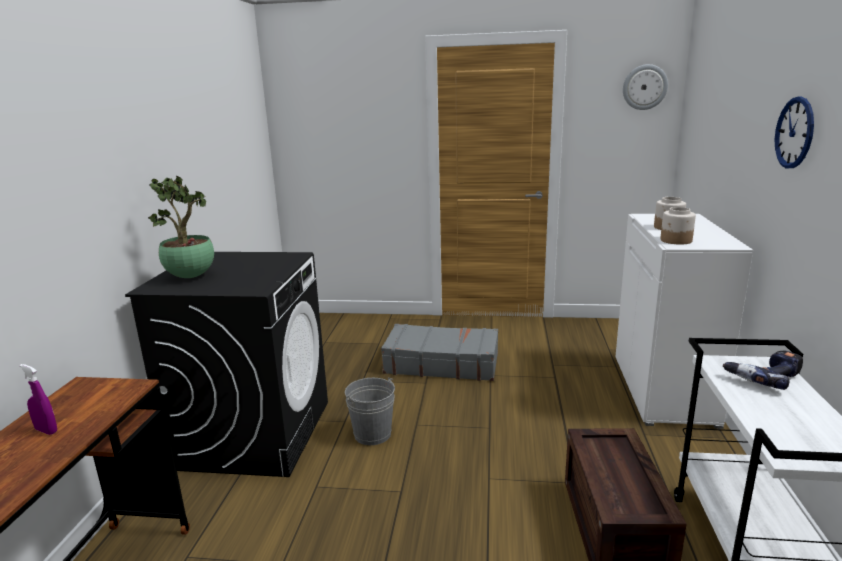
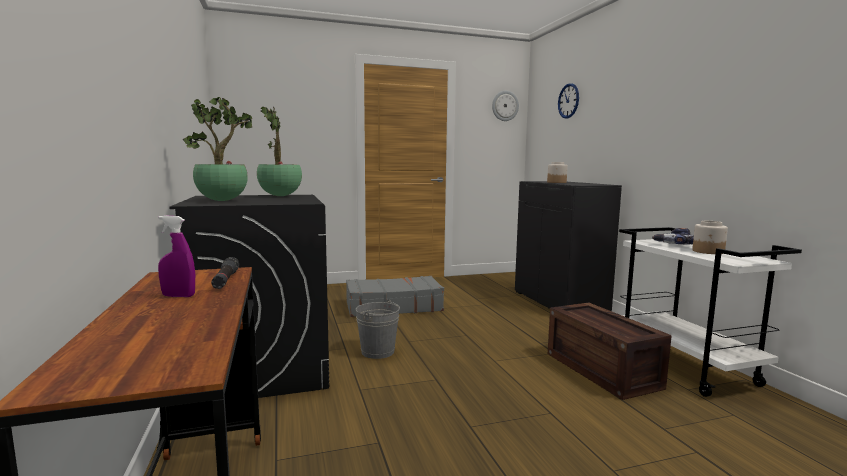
camera: 25 degrees left, 10 degrees down
white cabinet [615,214,753,429] -> black cabinet [515,181,622,311]
jar [660,207,696,245] -> jar moved to [692,221,728,254]
wall clock [775,97,814,168] -> wall clock moved to [558,83,579,119]
none -> black flashlight [211,257,239,289]
none -> potted plant [257,107,302,196]

